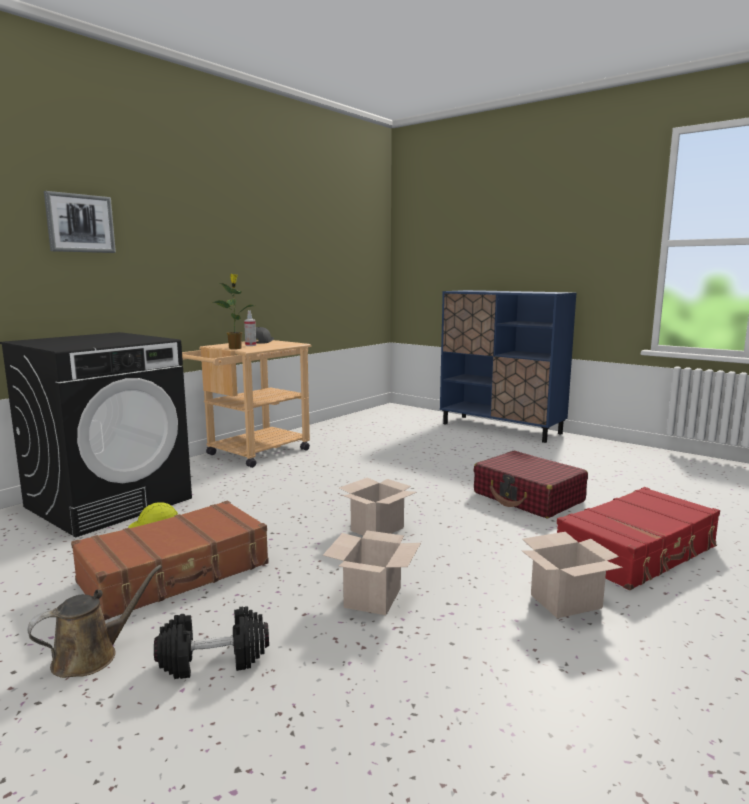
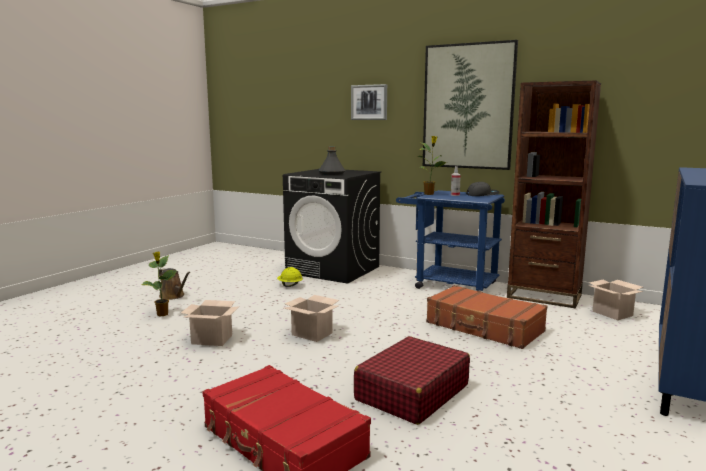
camera: 80 degrees right, 0 degrees up
brown suitcase [71,501,269,620] -> brown suitcase moved to [426,285,547,349]
black dumbbell [154,606,269,679] -> potted plant [142,251,177,316]
beige cart [182,340,311,468] -> blue cart [396,190,505,292]
cardboard box [522,532,623,618] -> cardboard box moved to [588,280,644,320]
none -> grey bottle [318,146,346,175]
none -> picture [423,40,518,170]
none -> brown bookcase [507,80,601,308]

